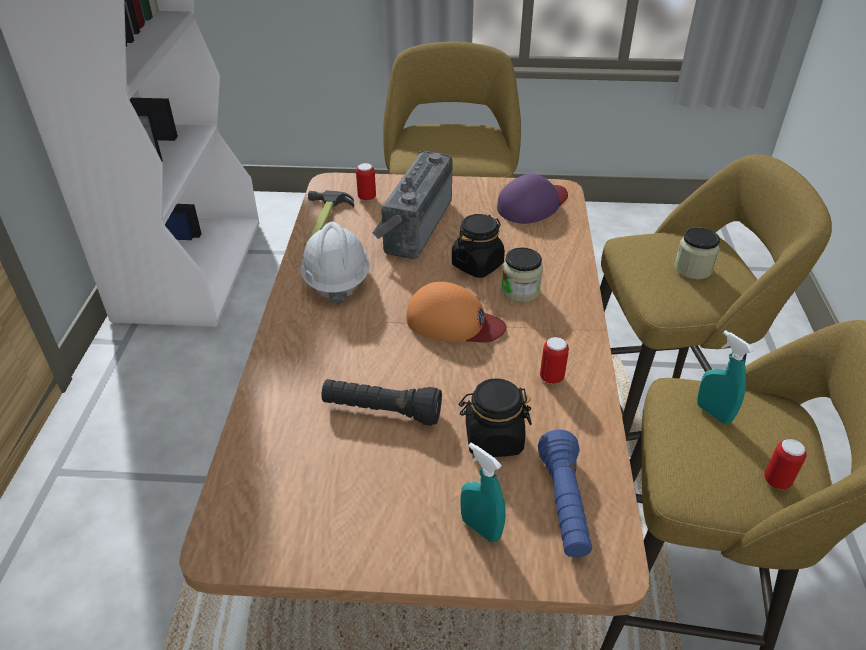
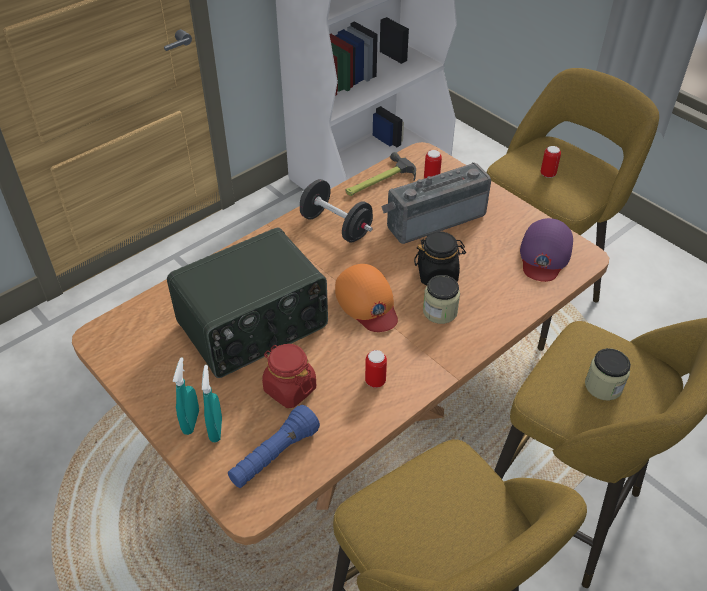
camera: 45 degrees right, 5 degrees up
white hard hat [300,222,370,305] -> black dumbbell [300,179,373,243]
black flashlight [321,379,442,426] -> radio [167,228,328,378]
black jar [459,378,532,457] -> red jar [262,344,316,408]
purple cap [497,174,568,224] -> purple cap turned 105 degrees clockwise [520,218,573,282]
turquoise spray bottle [697,330,753,424] -> turquoise spray bottle moved to [173,357,199,435]
can [764,439,807,490] -> can moved to [541,146,561,178]

